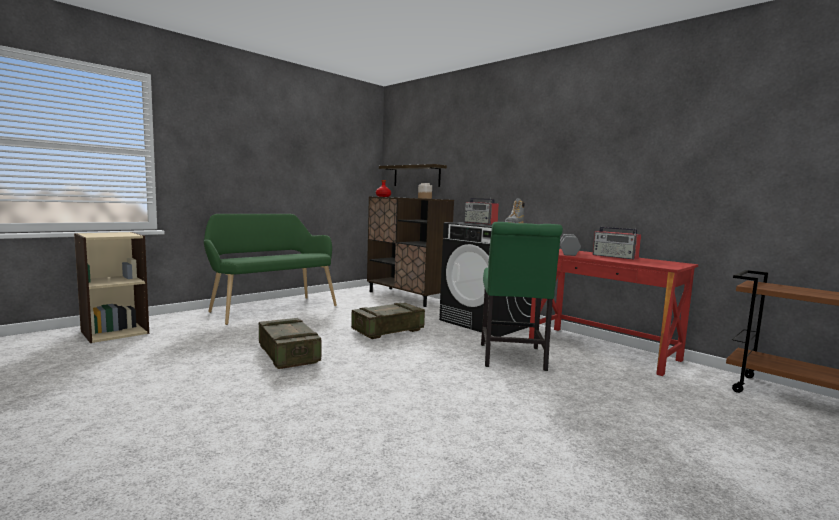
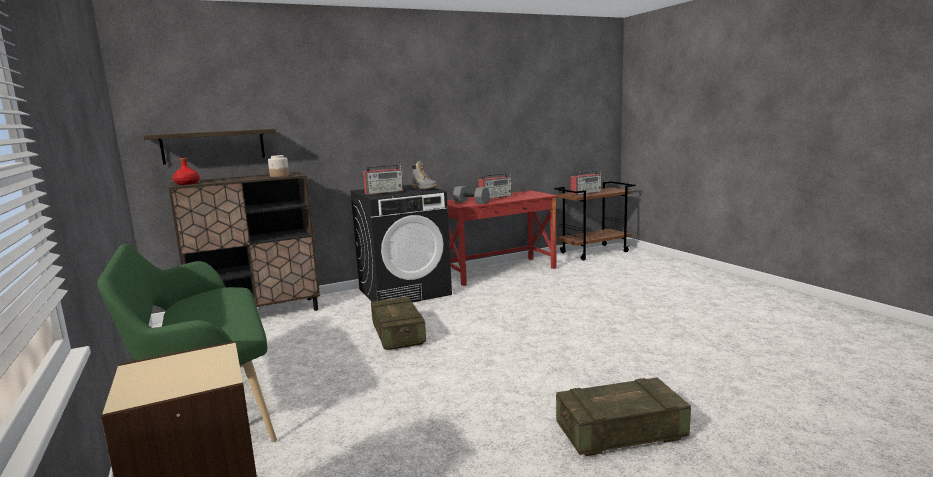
camera: 70 degrees left, 5 degrees up
crate [259,318,322,369] -> crate moved to [556,377,691,456]
green chair [481,222,563,371] -> none
none -> radio [571,170,601,195]

